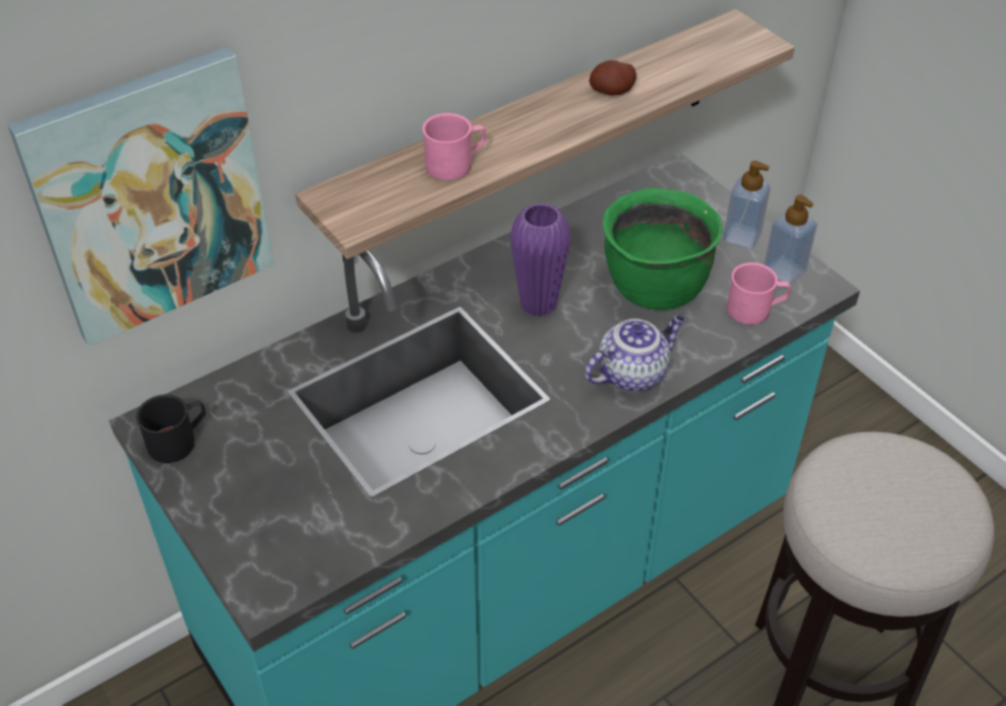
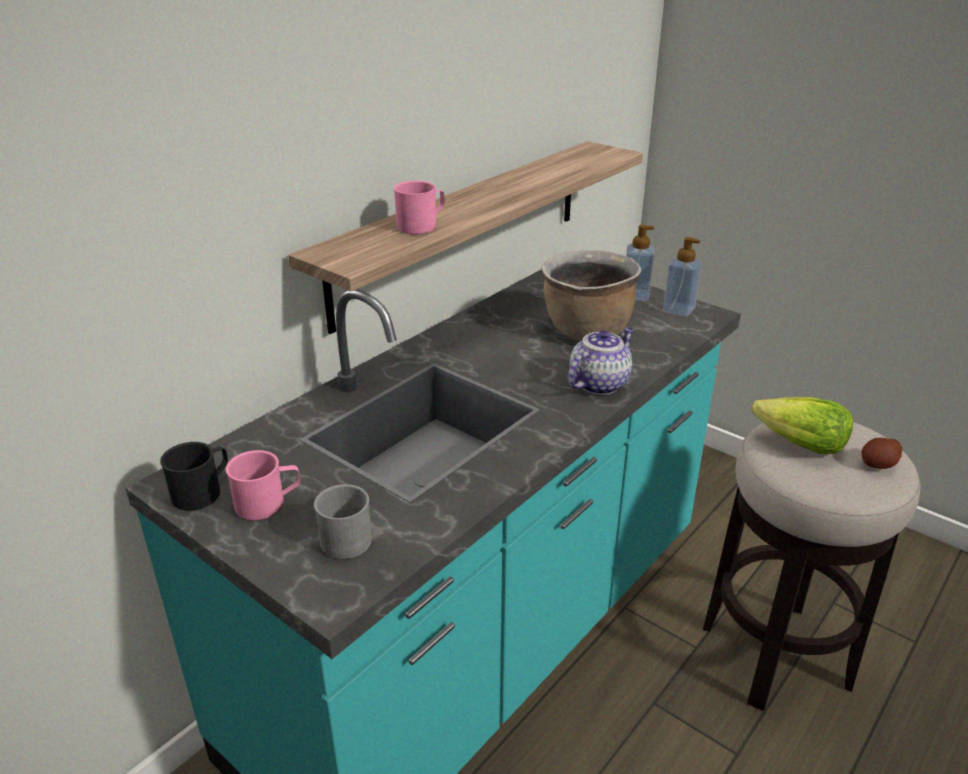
camera: 15 degrees left, 15 degrees down
picture [8,47,274,347] -> none
purple vase [510,203,571,317] -> none
potato [589,60,636,95] -> potato moved to [861,438,902,469]
green cooking pot [603,188,722,310] -> brown cooking pot [541,250,642,341]
pink mug [727,263,791,325] -> pink mug moved to [226,450,300,520]
none -> grey mug [314,484,372,559]
none -> lettuce [752,397,853,454]

